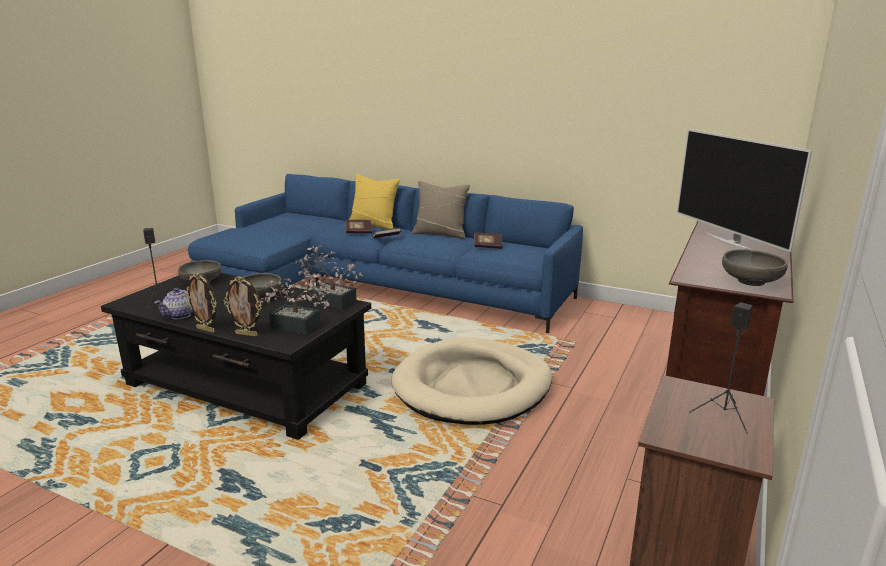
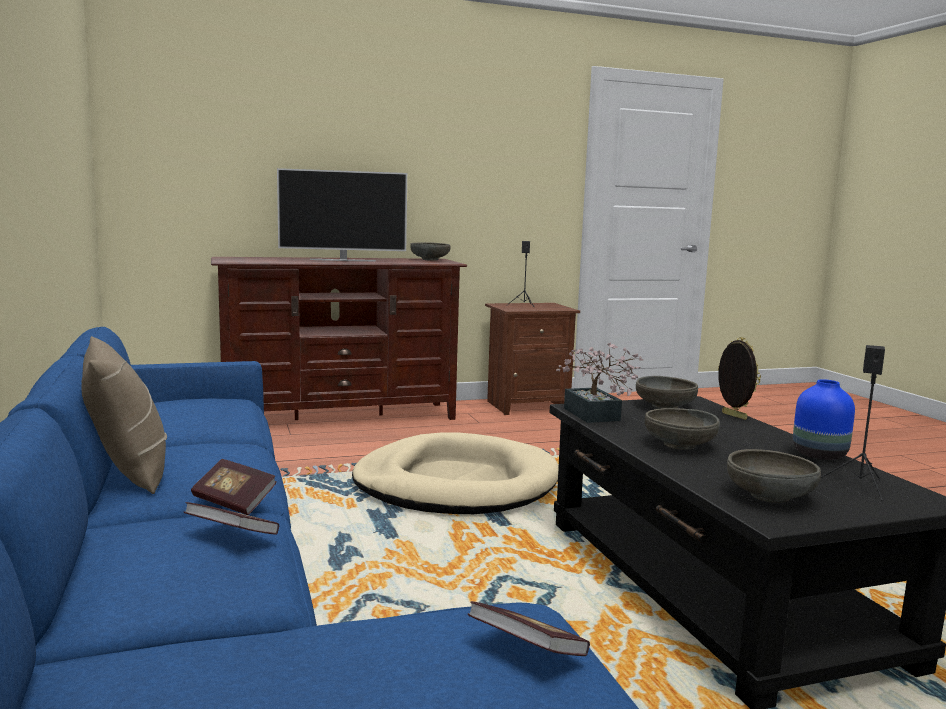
camera: 135 degrees left, 10 degrees down
teapot [154,288,193,319] -> blue vase [793,379,855,460]
picture frame [185,273,217,333] -> none
potted plant [260,273,331,334] -> grey bowl [636,376,698,409]
yellow pillow [349,174,400,229] -> none
book [474,233,503,249] -> book moved to [468,601,590,656]
television [677,129,812,252] -> television turned 60 degrees clockwise [277,168,407,261]

